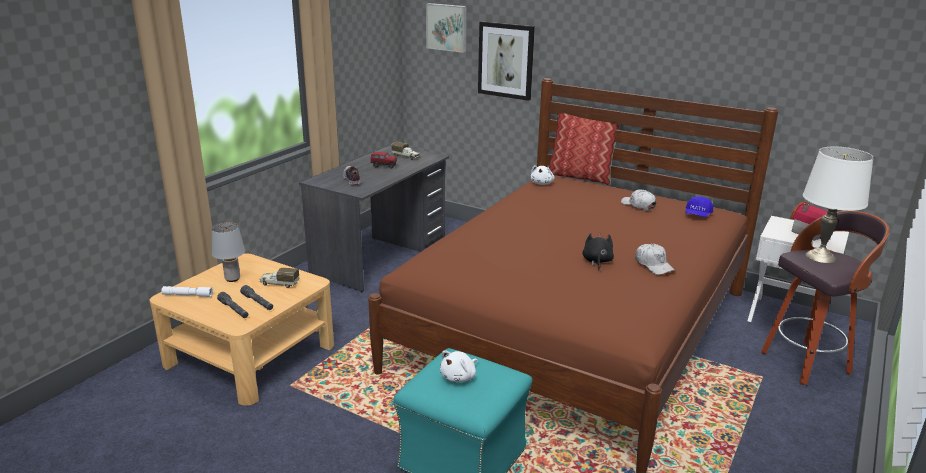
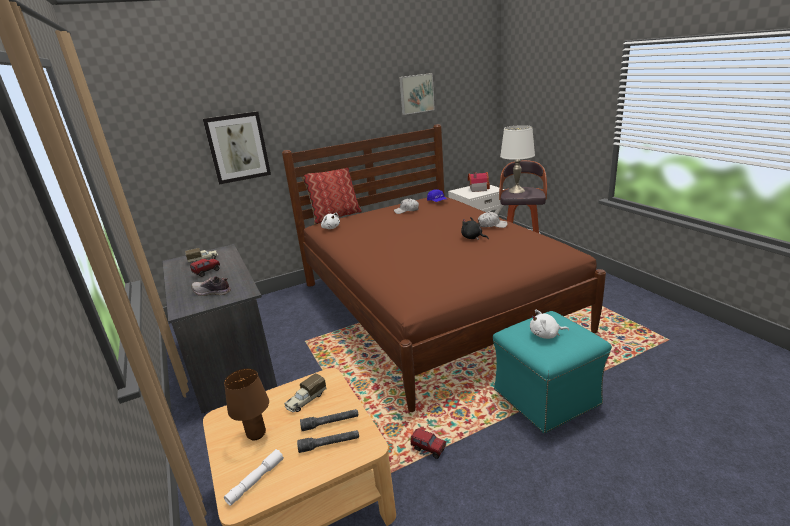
camera: 55 degrees left, 0 degrees up
grey table lamp [212,222,245,282] -> brown table lamp [224,369,269,440]
picture [426,3,467,53] -> picture moved to [399,73,435,115]
white plush toy [440,350,478,382] -> white plush toy turned 105 degrees clockwise [530,310,569,339]
none -> toy truck [410,429,446,459]

